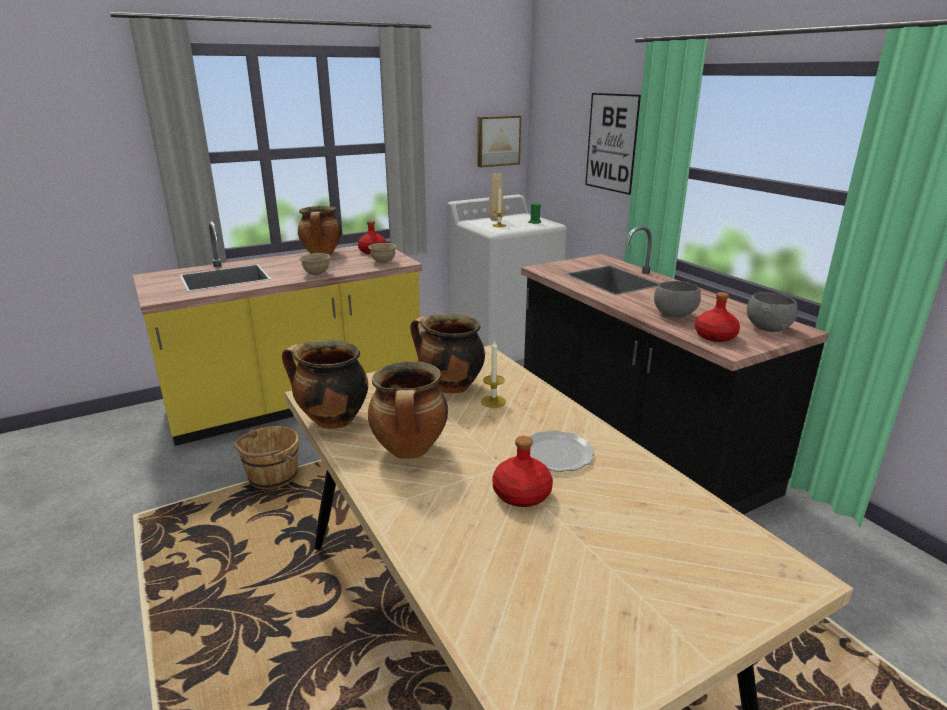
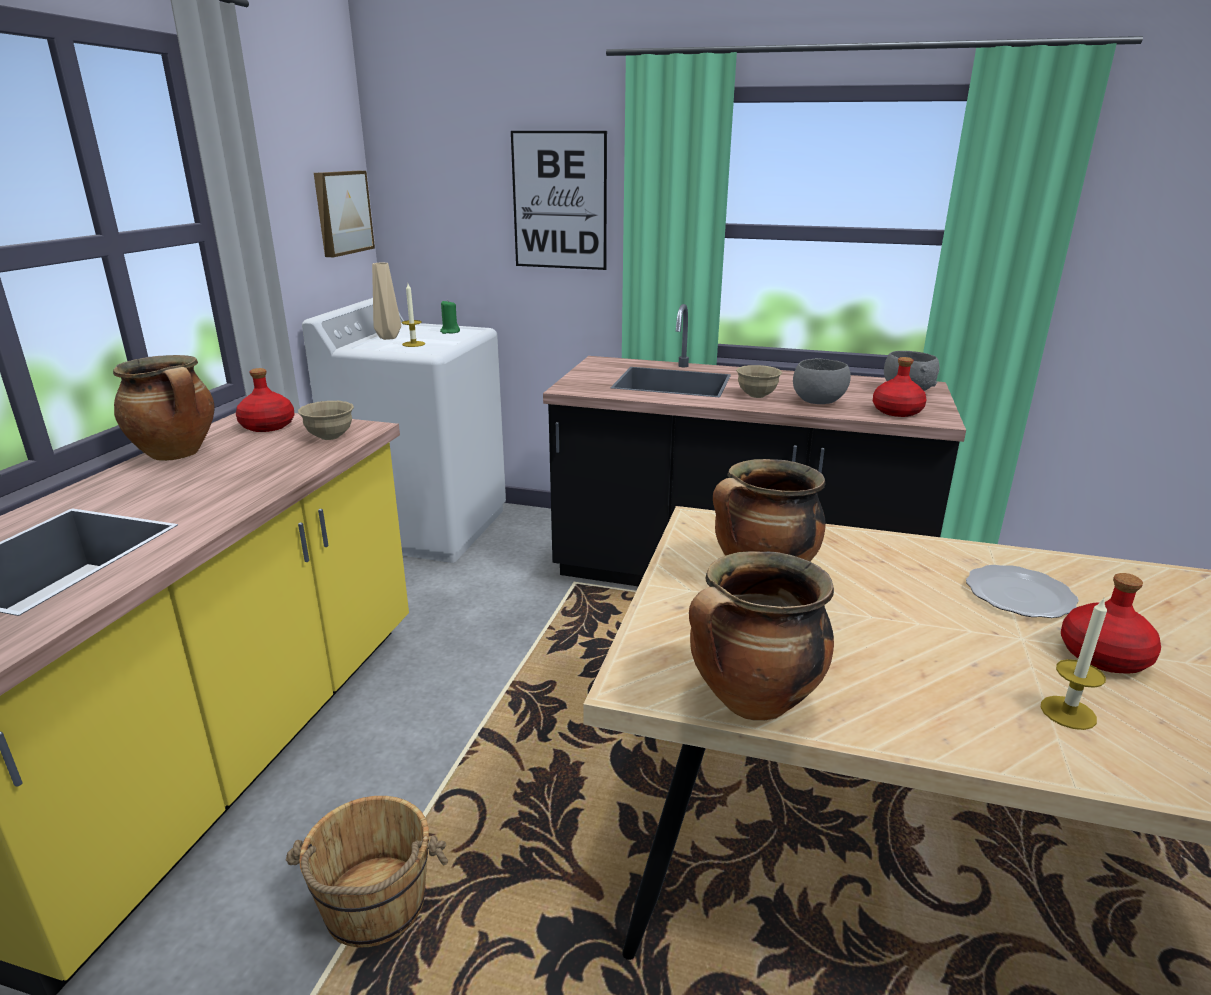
camera: 45 degrees left, 0 degrees up
beige bowl [299,253,330,275] -> beige bowl moved to [736,365,782,398]
cooking pot [368,361,448,459] -> none
candle [481,340,506,408] -> candle moved to [1040,598,1107,730]

